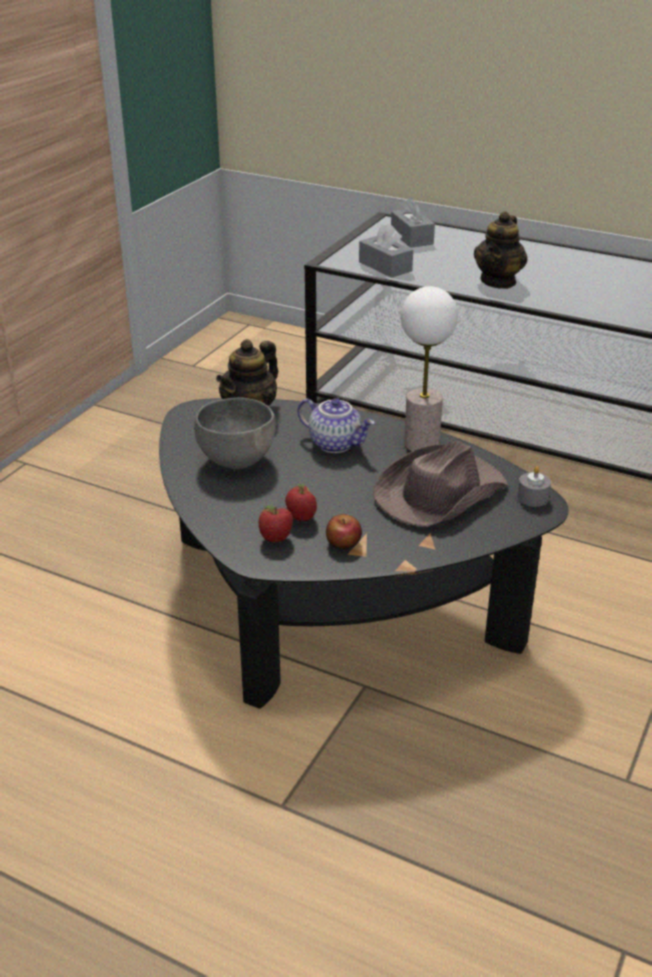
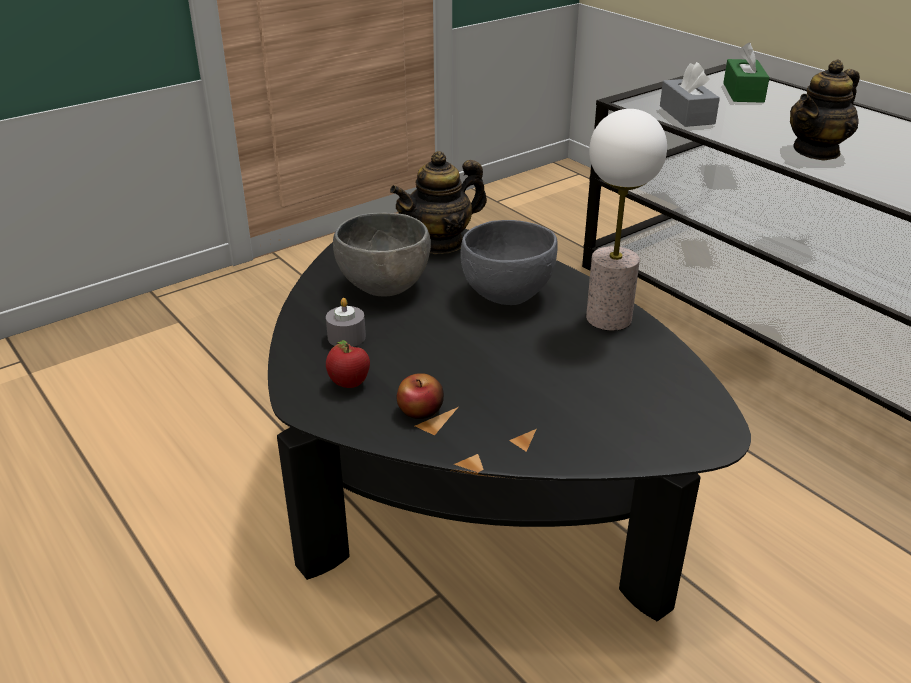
camera: 25 degrees right, 0 degrees up
apple [285,484,317,521] -> none
teapot [297,398,375,453] -> grey bowl [461,220,558,305]
brown hat [373,440,508,527] -> none
grey tissue box [391,197,435,248] -> green tissue box [723,42,770,103]
grey candle [518,466,551,507] -> grey candle moved to [326,298,366,347]

